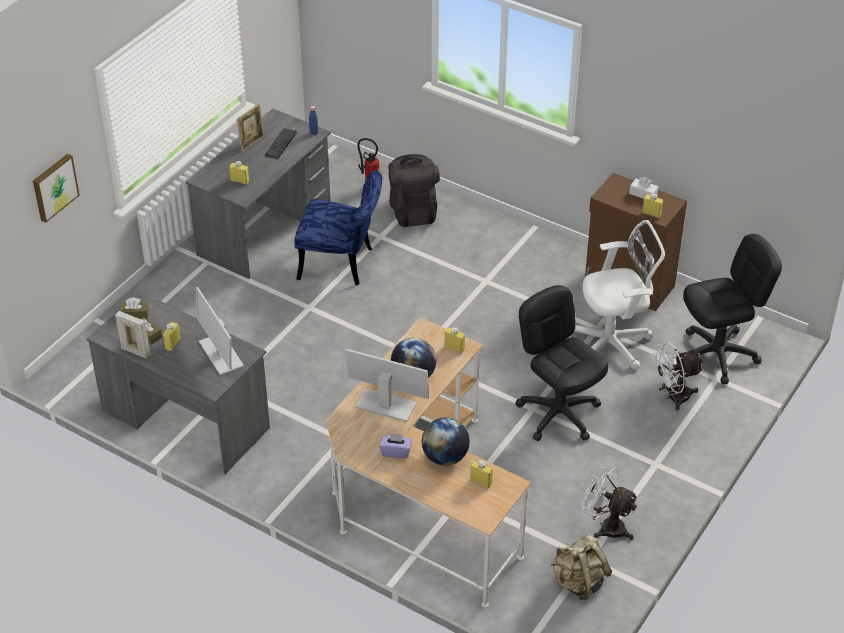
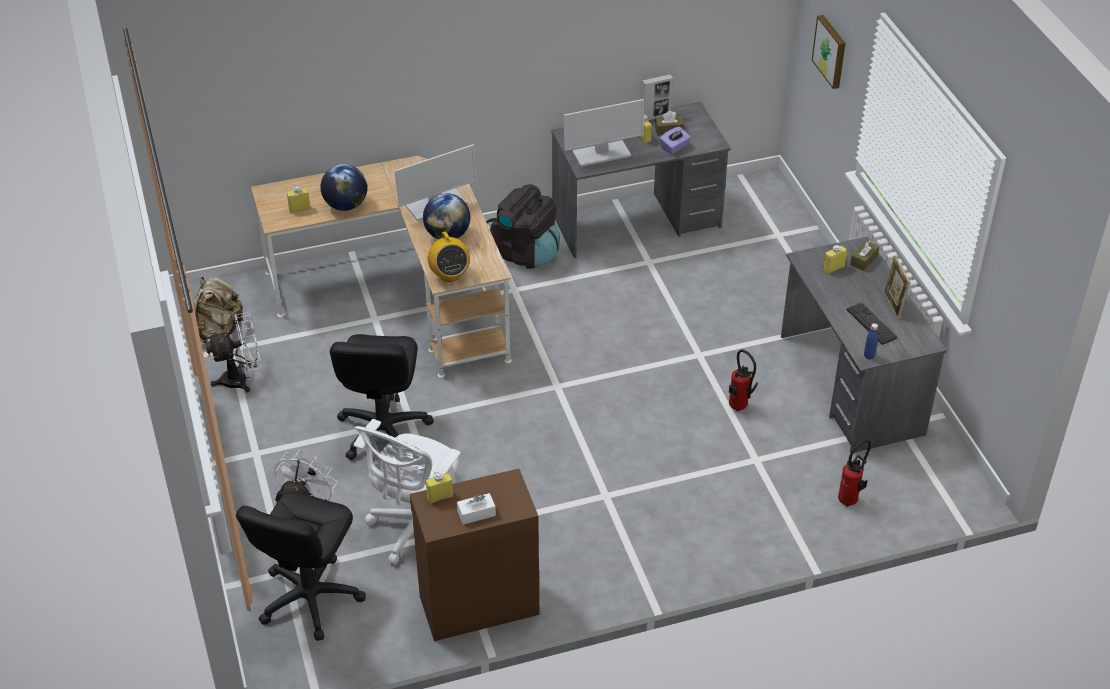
camera: 130 degrees right, 0 degrees up
brown tissue box [120,298,148,319] -> brown tissue box moved to [850,240,879,271]
monitor [196,287,244,376] -> monitor turned 150 degrees clockwise [564,99,644,167]
blue chair [294,170,382,285] -> fire extinguisher [729,349,758,411]
purple tissue box [380,433,412,458] -> purple tissue box moved to [659,127,691,154]
black backpack [388,154,440,227] -> black backpack moved to [486,184,560,269]
yellow bottle [444,327,465,353] -> radio [428,231,470,282]
black office chair [515,285,608,441] -> black office chair turned 90 degrees clockwise [330,334,434,460]

